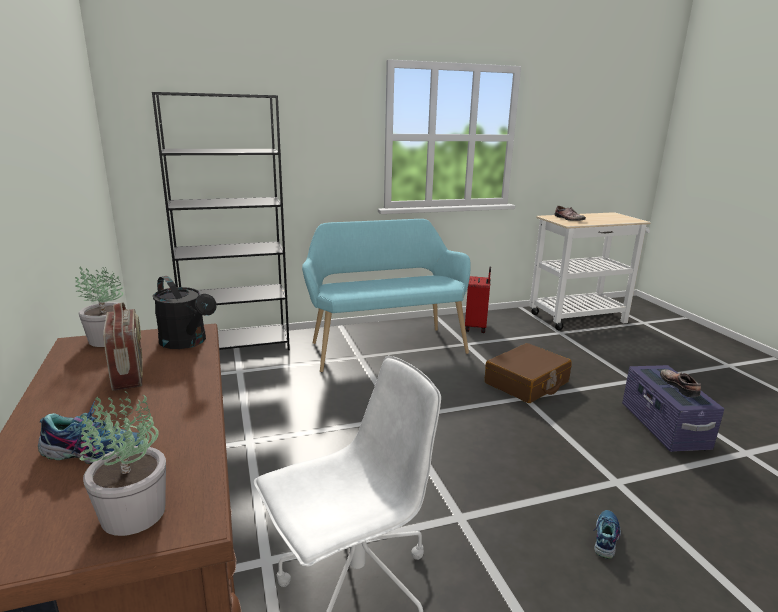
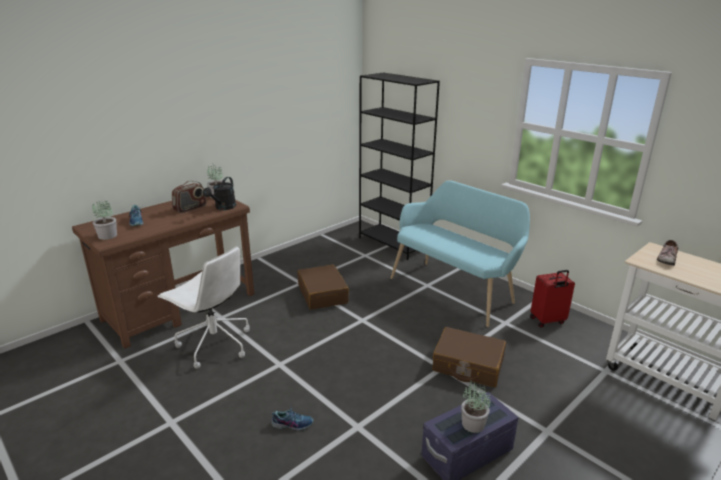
camera: 65 degrees right, 5 degrees up
shoe [660,369,701,397] -> potted plant [461,380,491,433]
none -> brown suitcase [297,265,349,310]

